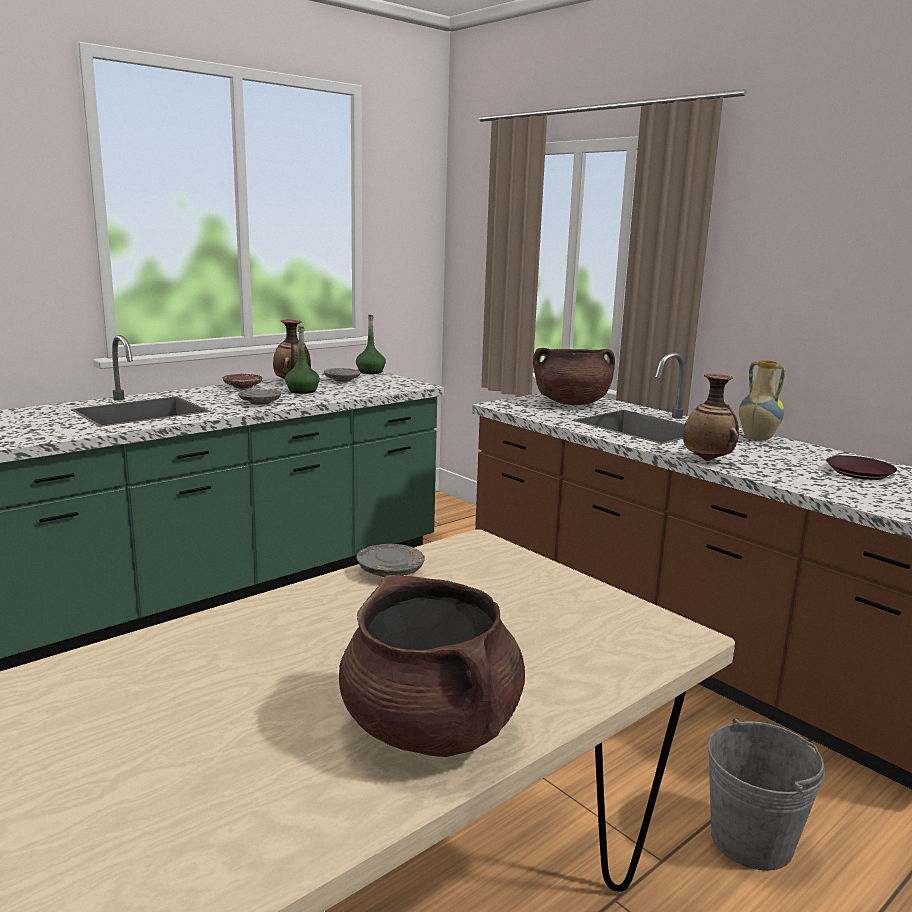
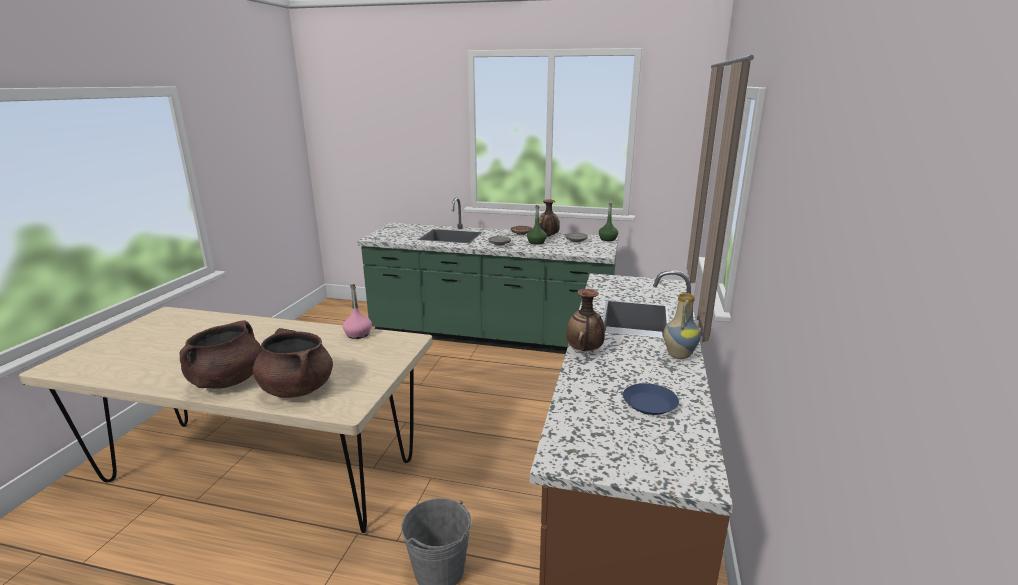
camera: 55 degrees right, 5 degrees up
grey plate [356,544,425,577] -> pink bottle [343,284,372,339]
brown cooking pot [533,348,615,405] -> brown cooking pot moved to [253,328,333,398]
brown plate [826,455,897,480] -> blue plate [623,383,679,415]

